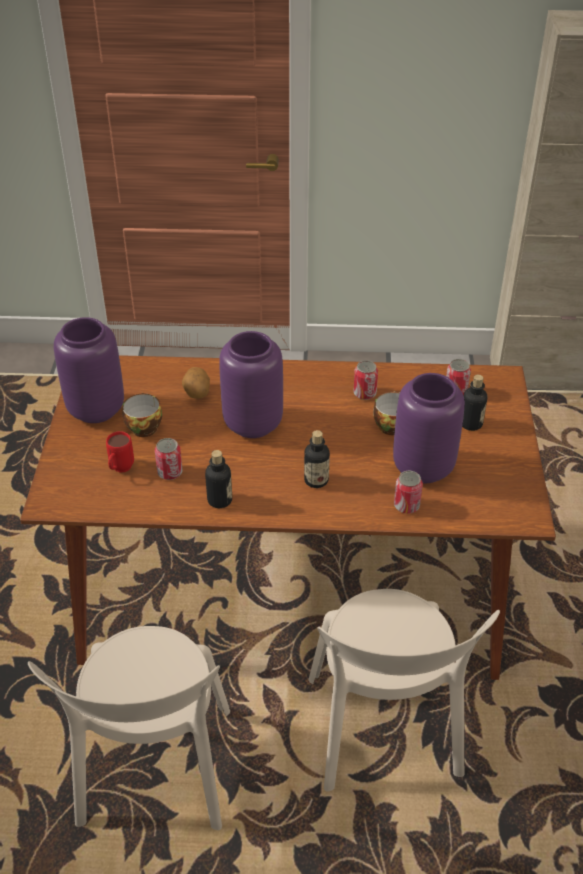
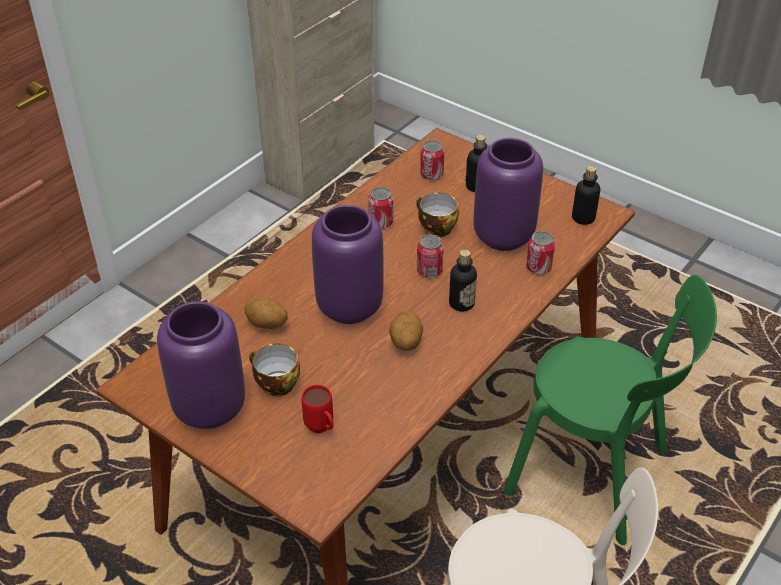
camera: 55 degrees left, 0 degrees up
can [155,438,183,480] -> can moved to [417,234,444,278]
bottle [205,450,232,508] -> bottle moved to [572,166,600,225]
beige chair [309,589,500,791] -> green chair [504,275,717,545]
none -> potato [389,311,423,351]

